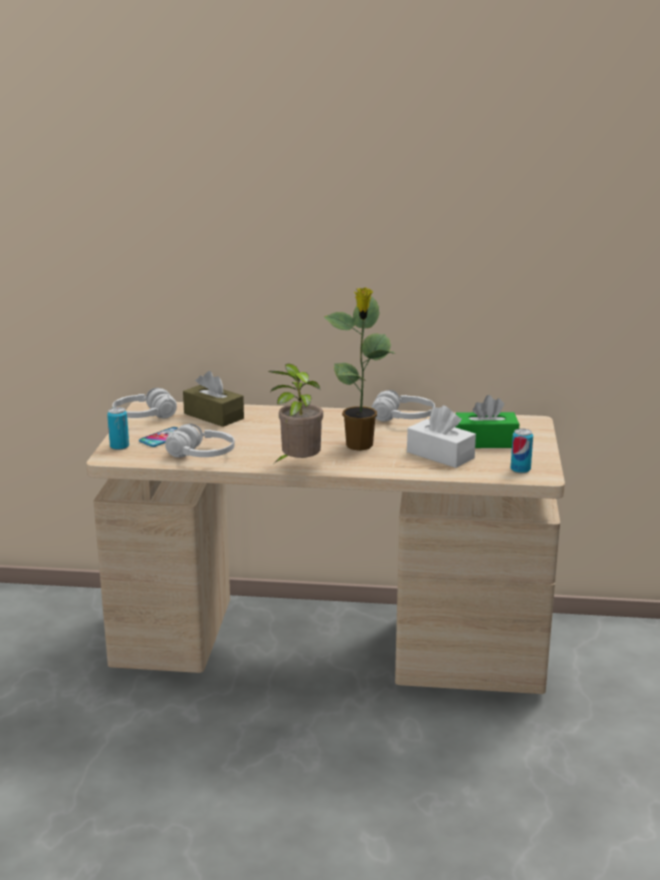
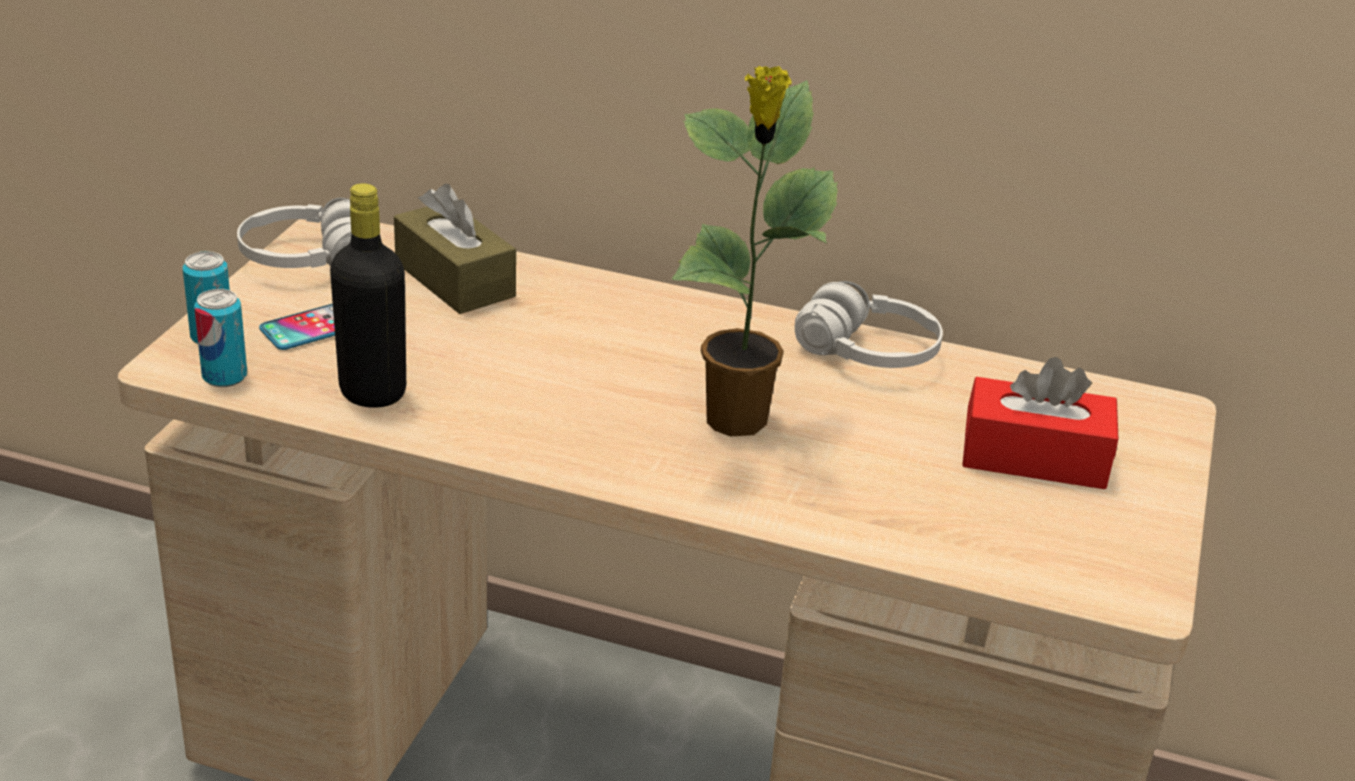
camera: 10 degrees right, 10 degrees up
white headphones [165,424,235,458] -> black bottle [330,183,406,408]
potted plant [268,364,323,462] -> none
white tissue box [407,405,476,468] -> none
green tissue box [455,395,519,448] -> red tissue box [962,357,1118,489]
can [511,428,533,473] -> can moved to [194,289,247,387]

